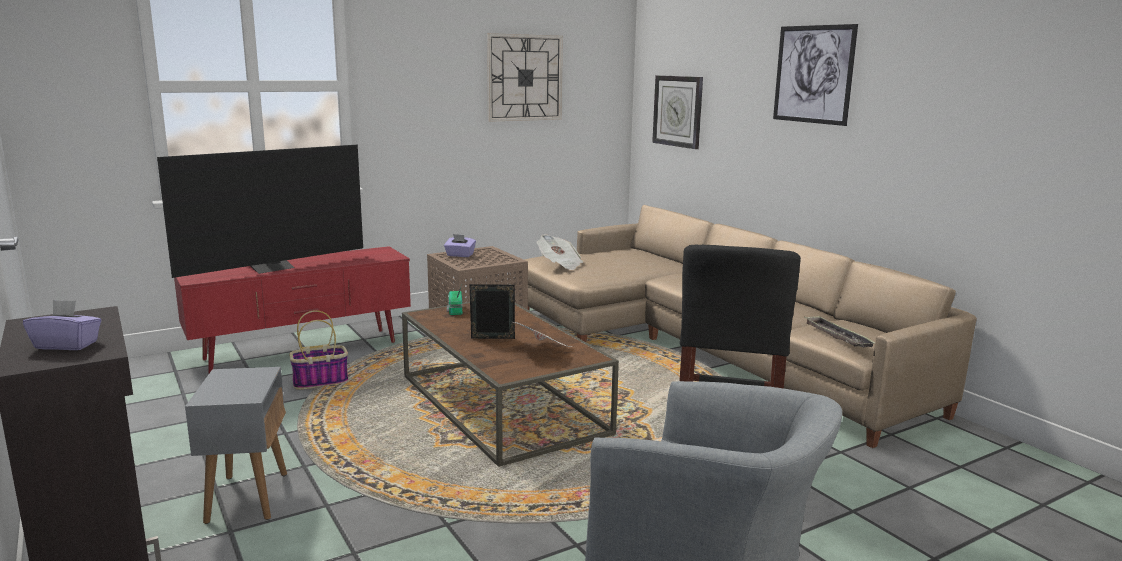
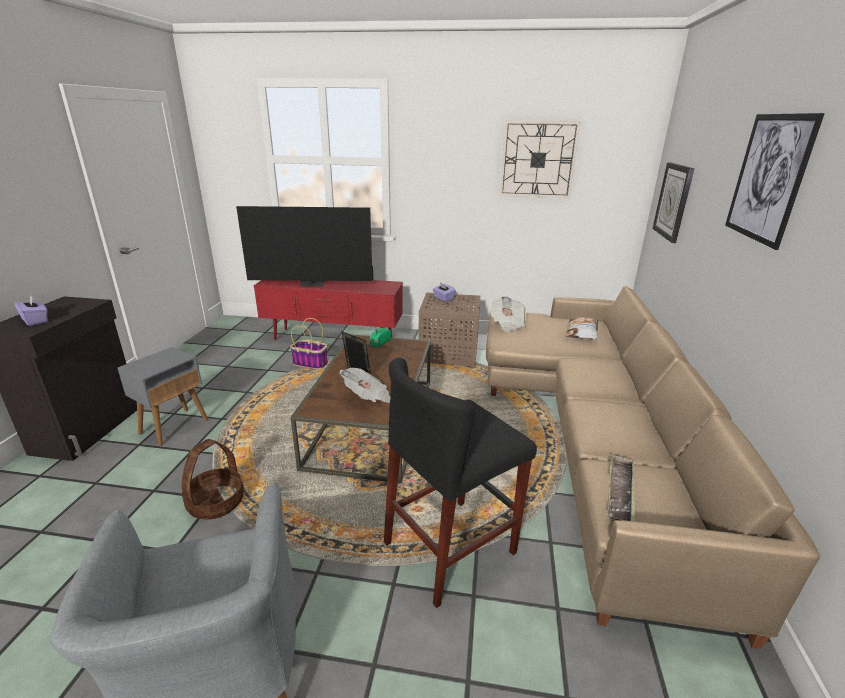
camera: 40 degrees right, 10 degrees up
none -> basket [182,439,244,520]
none -> pillow [566,317,598,339]

